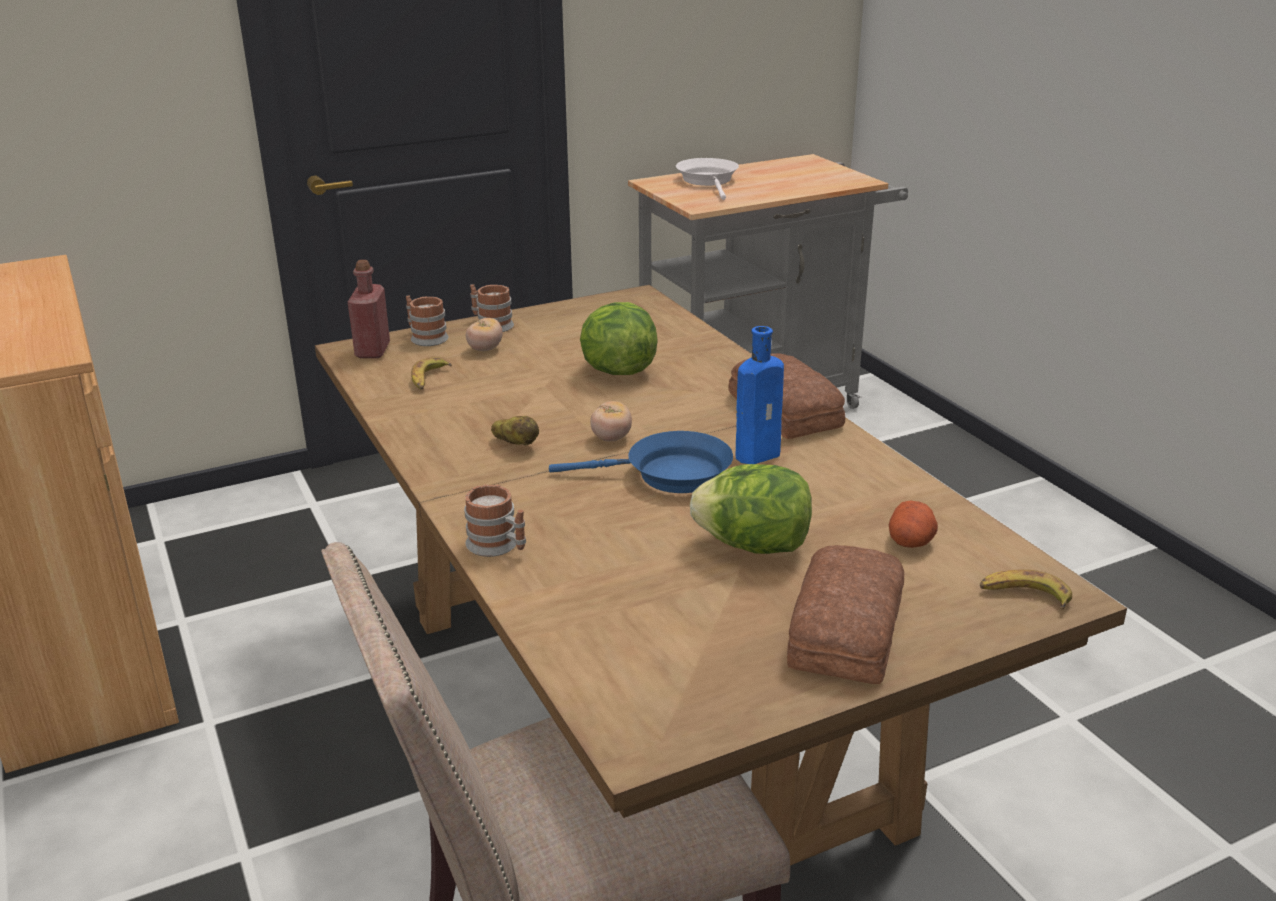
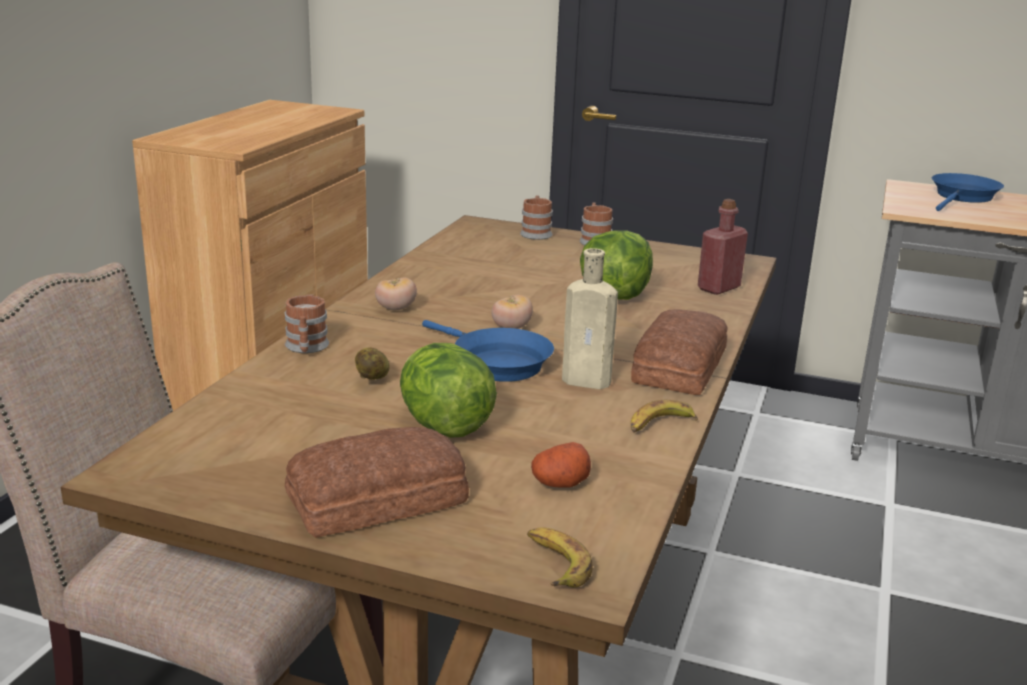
camera: 45 degrees right, 5 degrees down
red bottle [348,260,390,358] -> red bottle moved to [698,199,748,295]
banana [411,357,452,390] -> banana moved to [631,400,698,433]
tomato [466,318,503,351] -> tomato moved to [375,278,417,310]
potato [491,416,539,445] -> potato moved to [355,347,389,380]
white frying pan [676,158,739,200] -> blue frying pan [932,173,1004,211]
blue bottle [736,326,784,464] -> beige bottle [562,248,618,389]

